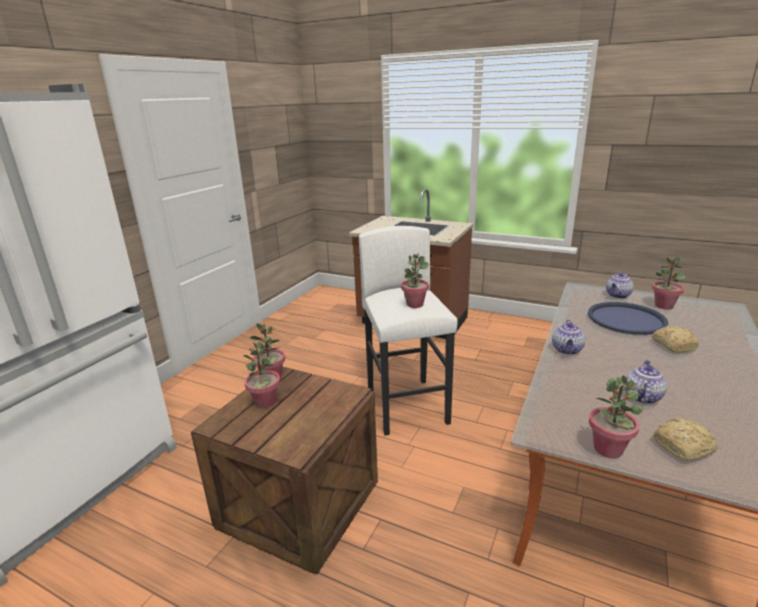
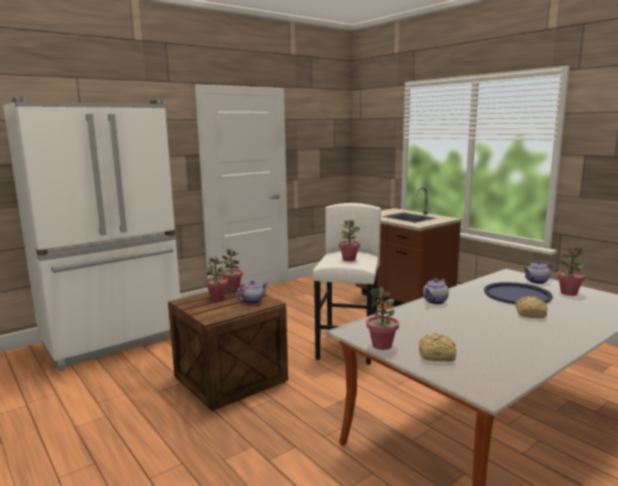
camera: 25 degrees right, 10 degrees down
teapot [625,360,667,404] -> teapot moved to [236,281,268,304]

